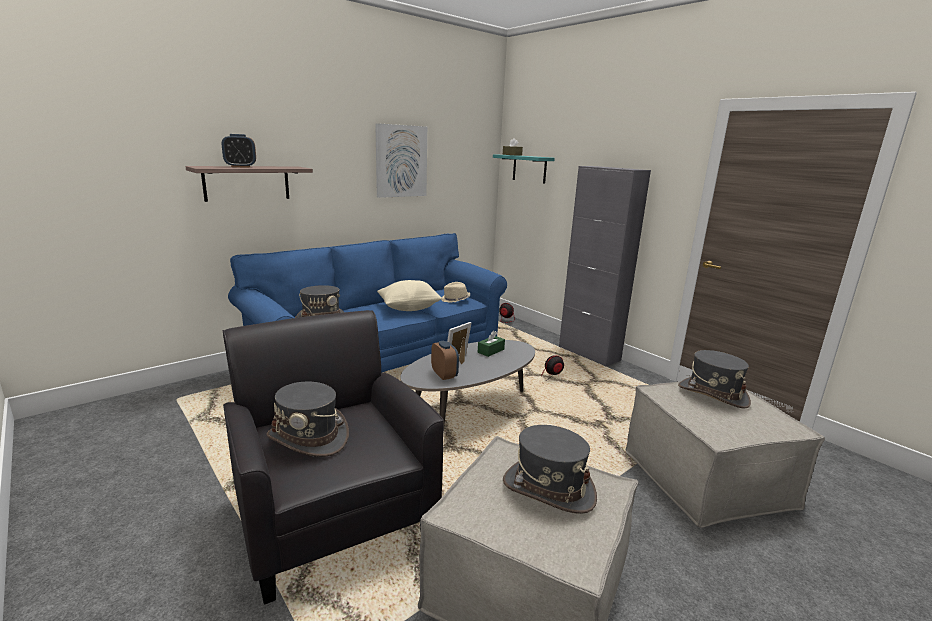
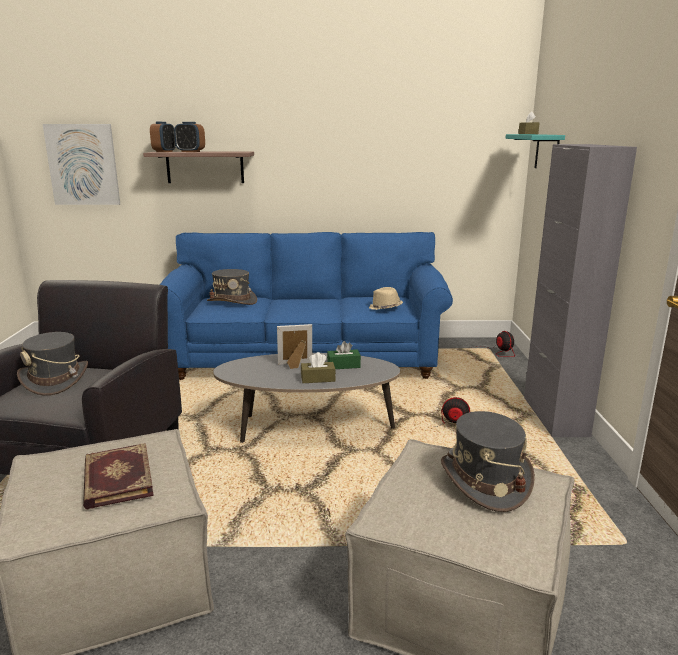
camera: 40 degrees right, 0 degrees up
picture [375,123,427,198] -> picture moved to [43,124,120,205]
beige pillow [377,280,442,311] -> none
alarm clock [431,340,459,380] -> alarm clock moved to [150,122,176,152]
grey hat [503,425,597,514] -> book [83,443,154,509]
none -> brown tissue box [301,352,336,383]

